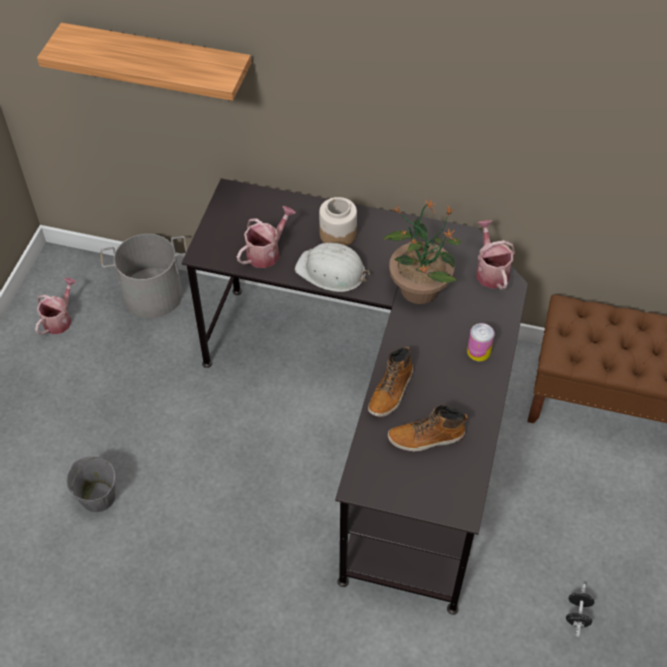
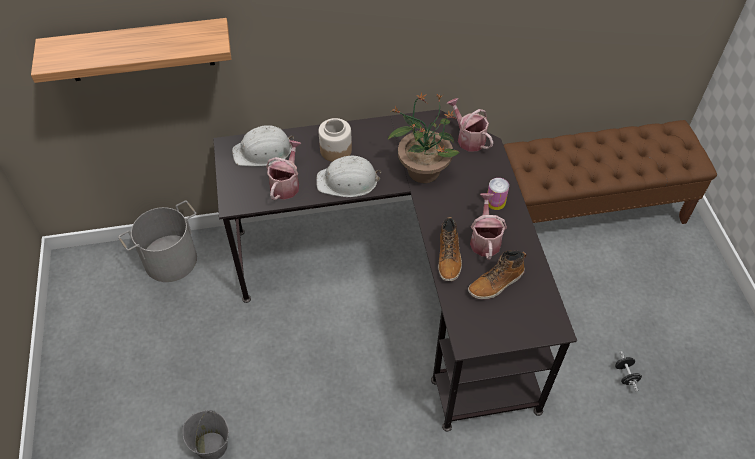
camera: 25 degrees left, 0 degrees up
watering can [35,278,77,335] -> watering can moved to [470,193,507,260]
none -> white hard hat [232,125,294,166]

